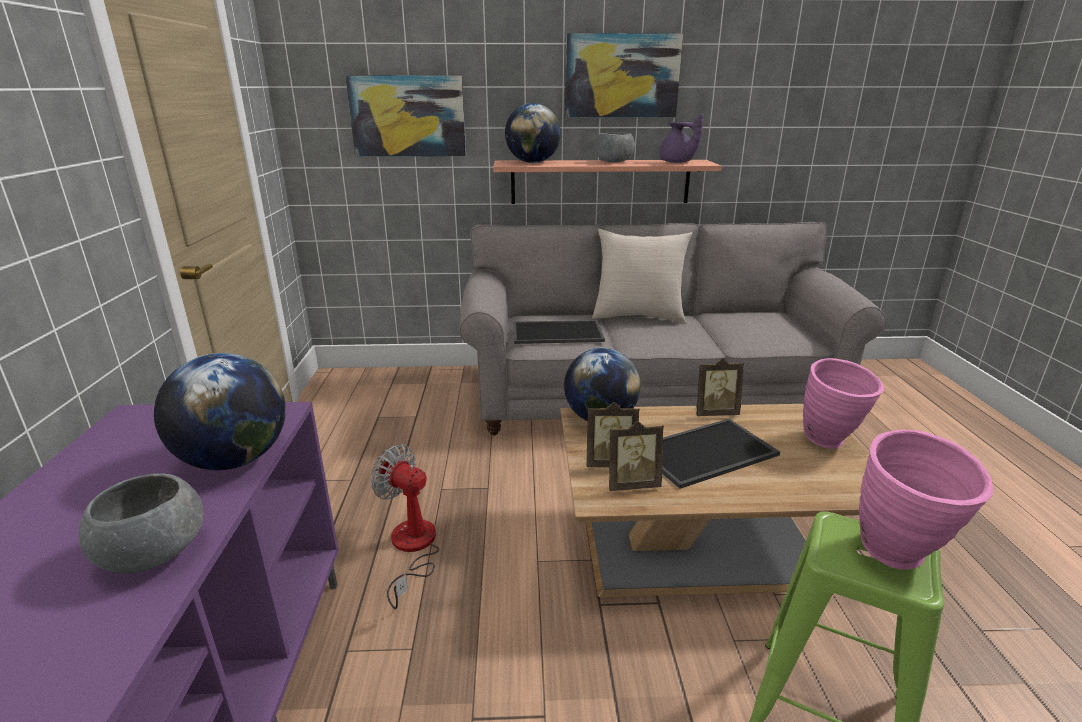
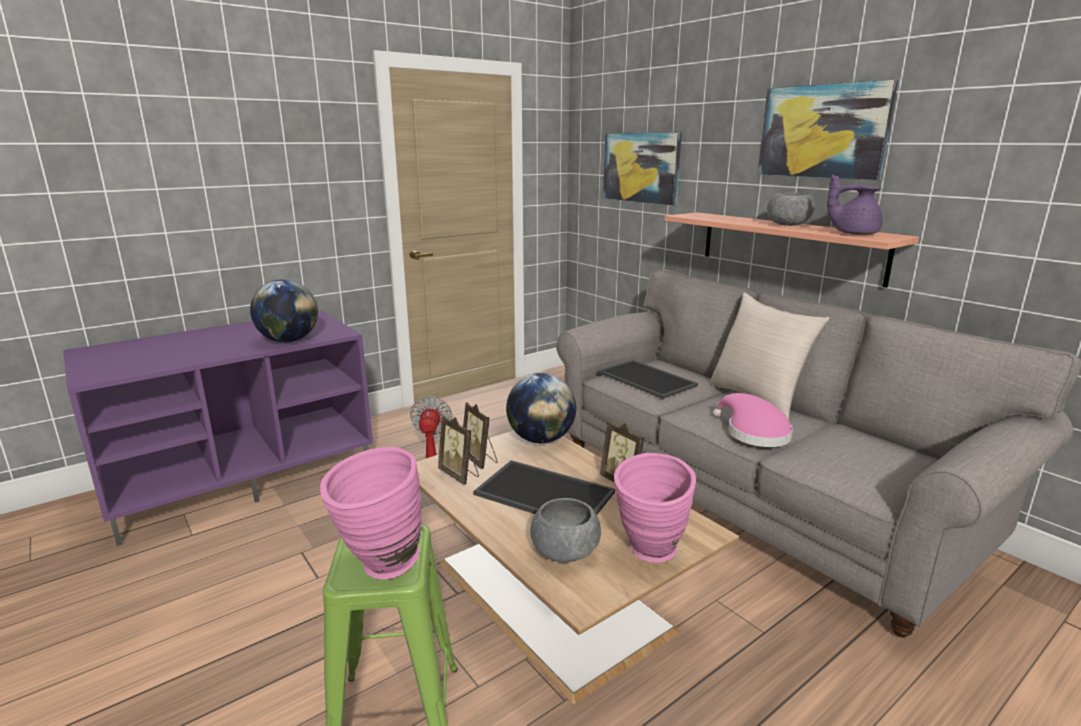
camera: 55 degrees right, 5 degrees down
grey bowl [79,474,204,574] -> grey bowl moved to [530,498,601,563]
globe [505,103,561,163] -> none
purple teapot [659,114,703,163] -> purple teapot turned 90 degrees clockwise [827,175,882,235]
none -> pink hat [713,393,793,447]

